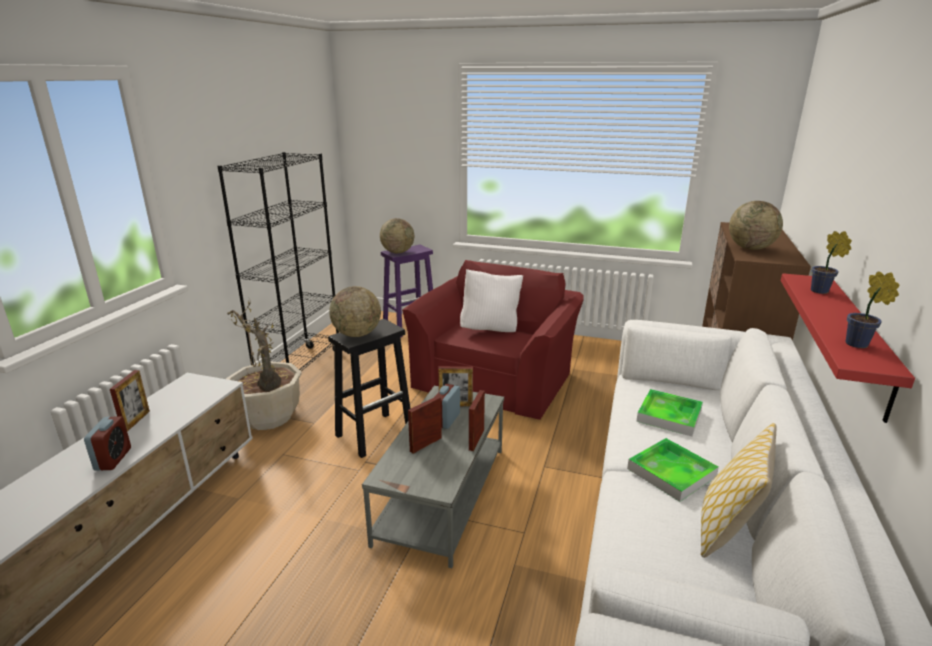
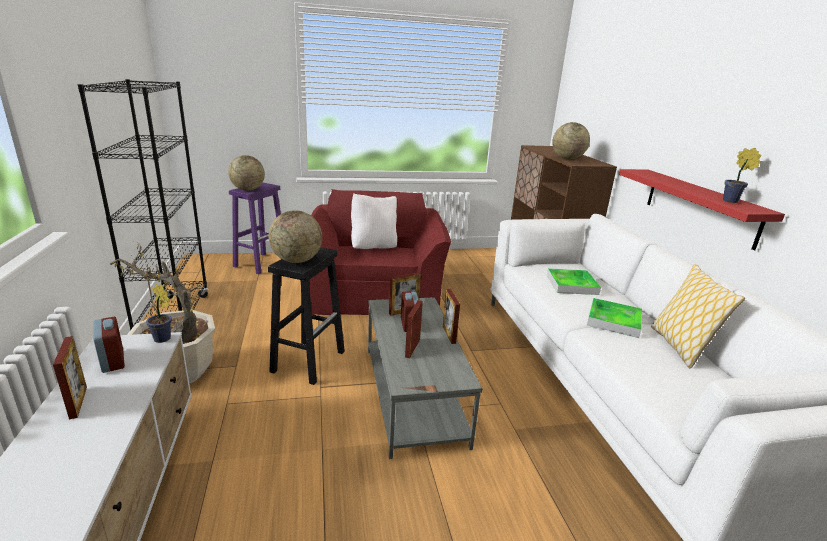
camera: 30 degrees left, 0 degrees up
alarm clock [84,416,131,471] -> alarm clock moved to [93,317,125,373]
potted plant [811,231,852,294] -> potted plant moved to [146,284,172,343]

